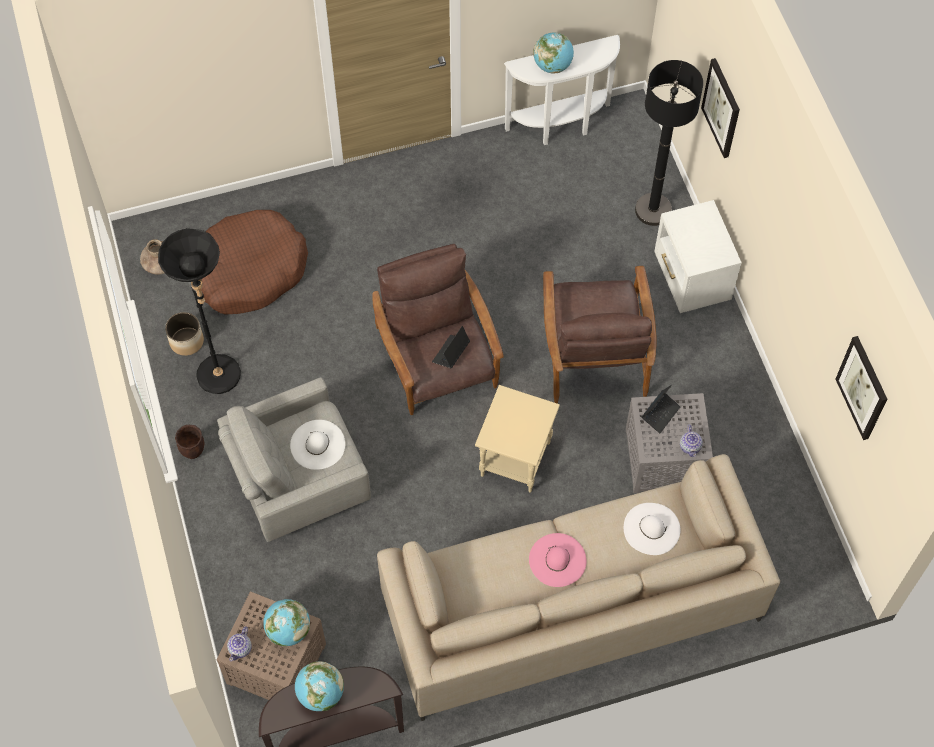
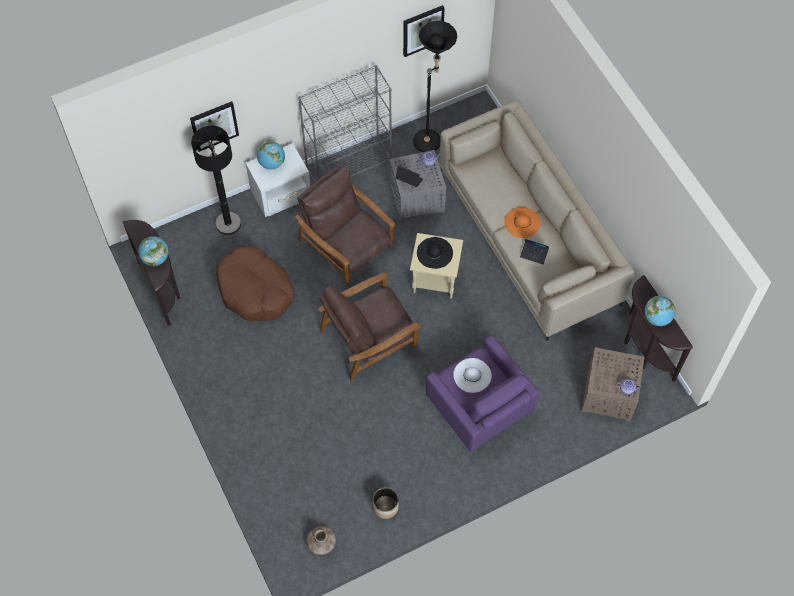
camera: 100 degrees left, 0 degrees up
black floor lamp [158,228,241,394] -> black floor lamp moved to [413,20,457,152]
brown planter [175,425,205,459] -> none
brown dog bed [192,210,308,314] -> brown dog bed moved to [216,247,295,322]
grey armchair [217,378,371,542] -> purple armchair [426,335,539,452]
globe [263,599,310,646] -> globe moved to [257,141,285,170]
laptop [432,326,470,368] -> laptop moved to [520,239,549,265]
white console table [504,35,620,145] -> brown console table [123,220,180,326]
pink hat [529,533,587,587] -> orange hat [504,207,541,238]
brown armchair [543,266,656,404] -> brown armchair turned 120 degrees counterclockwise [295,166,396,286]
white hat [624,503,680,555] -> none
none -> grey bookcase [298,65,392,182]
none -> black hat [417,237,453,269]

